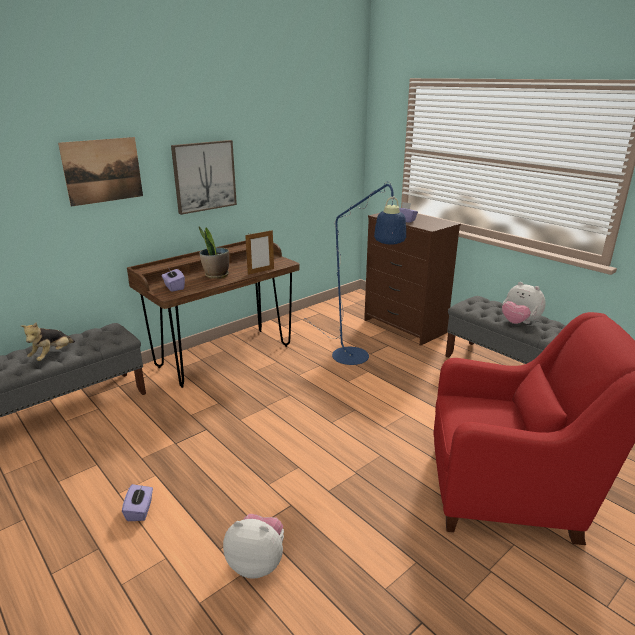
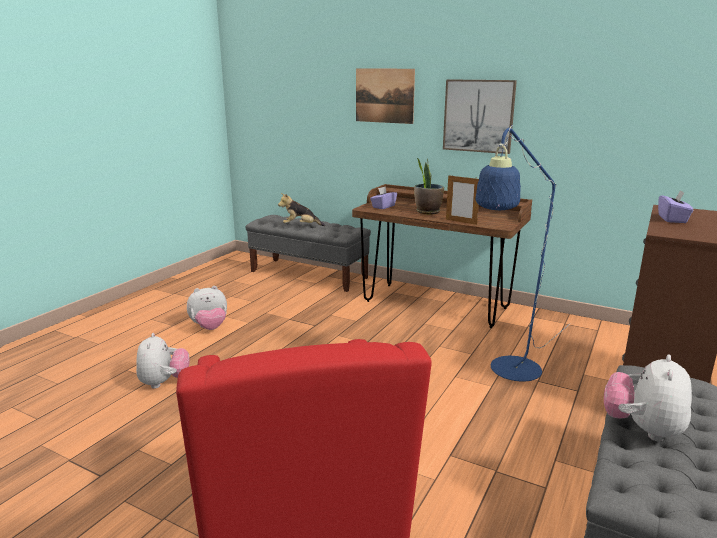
camera: 70 degrees right, 5 degrees down
purple tissue box [122,484,153,521] -> plush toy [187,286,227,330]

